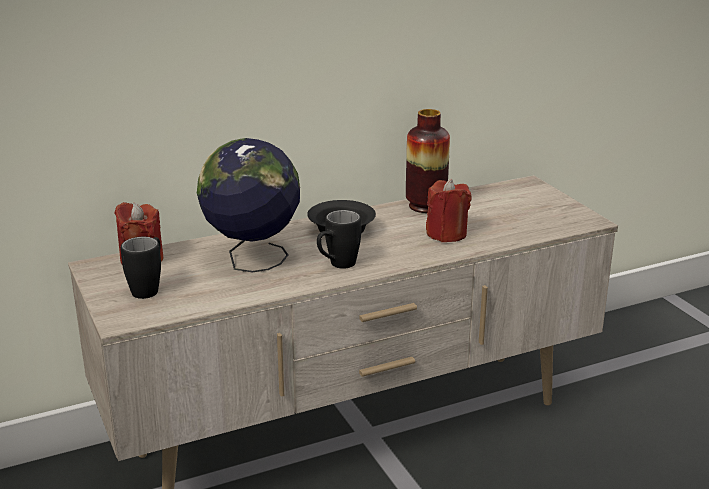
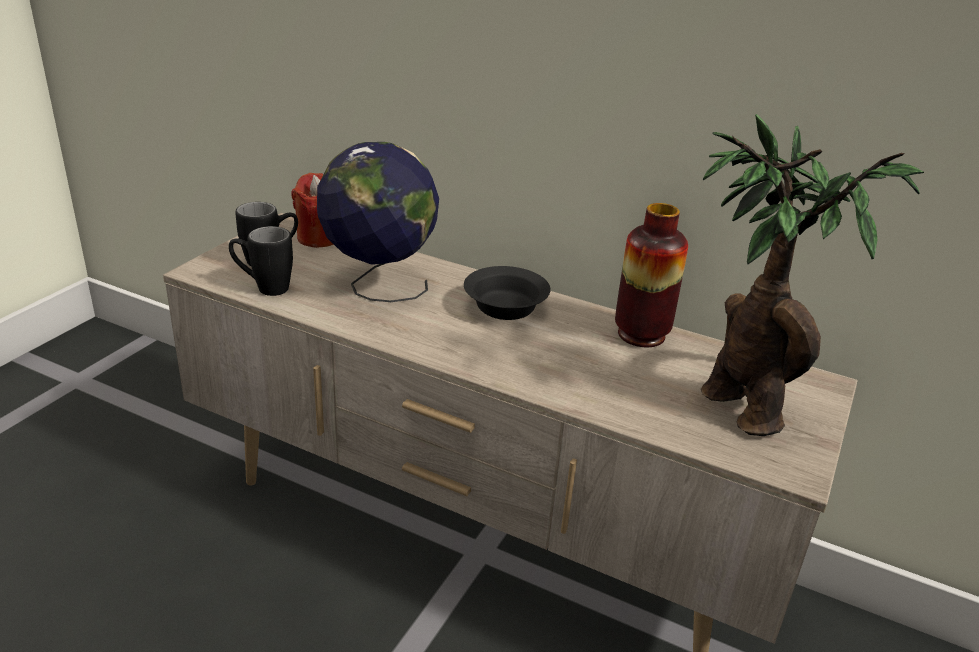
camera: 50 degrees right, 5 degrees up
black mug [317,210,361,269] -> black mug moved to [229,226,293,296]
red candle [426,179,471,242] -> none
none -> potted plant [701,114,924,436]

